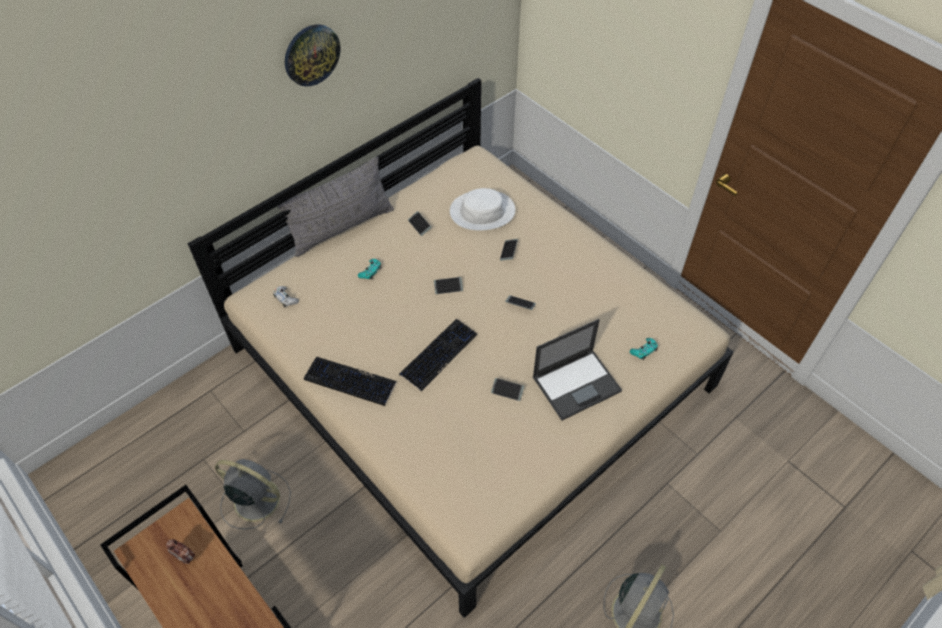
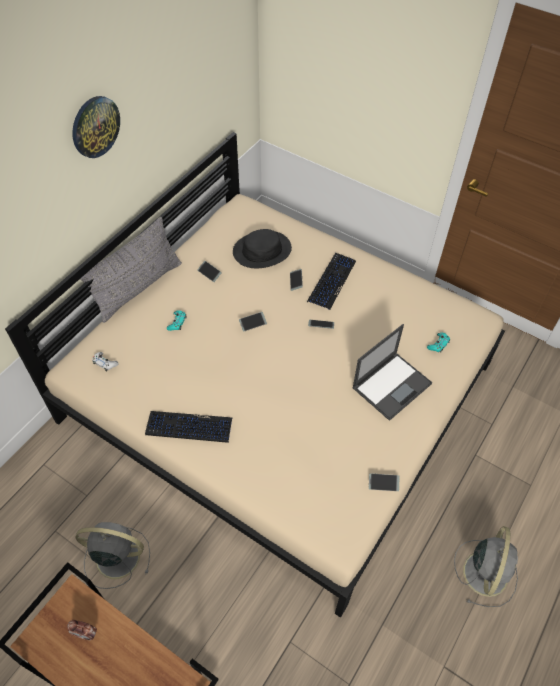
camera: 15 degrees left, 0 degrees up
keyboard [399,319,477,391] -> keyboard moved to [307,253,356,310]
white hat [450,188,515,230] -> black hat [233,229,292,268]
phone [491,378,524,401] -> phone moved to [369,473,400,491]

